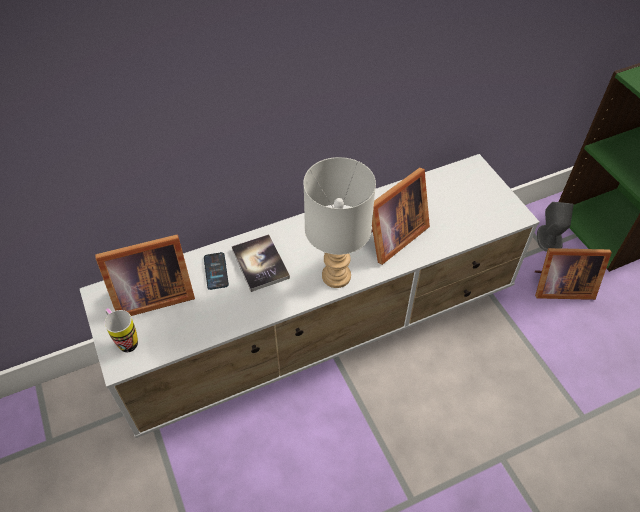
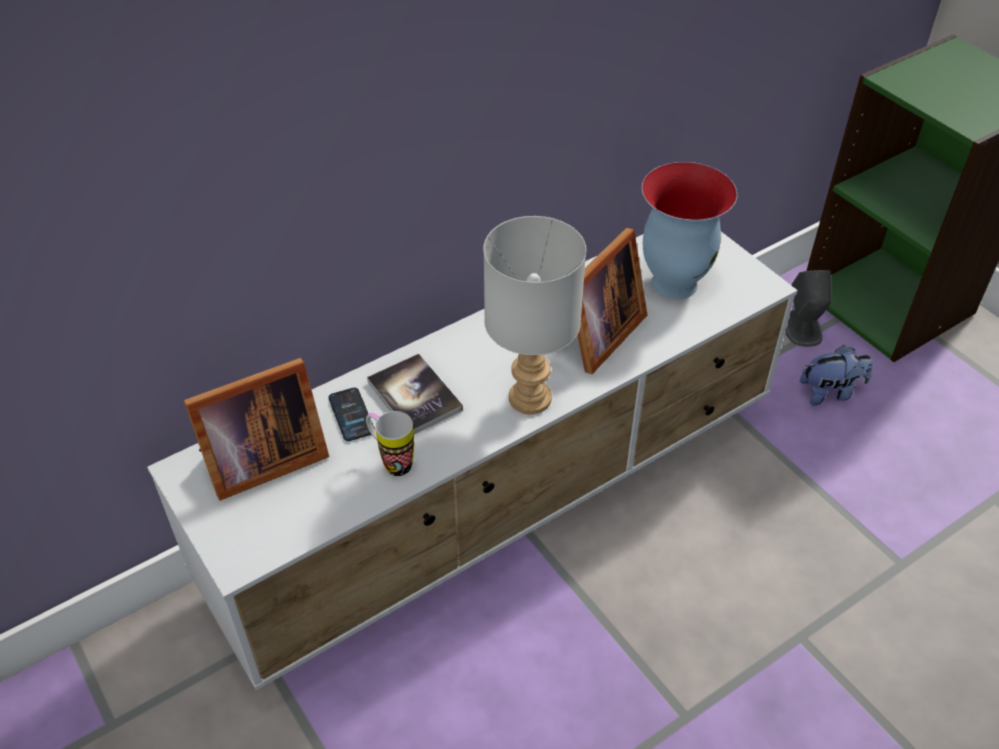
camera: 10 degrees left, 5 degrees down
mug [105,308,138,352] -> mug moved to [366,411,414,476]
picture frame [535,248,612,300] -> plush toy [800,345,873,406]
none -> vase [642,162,737,300]

